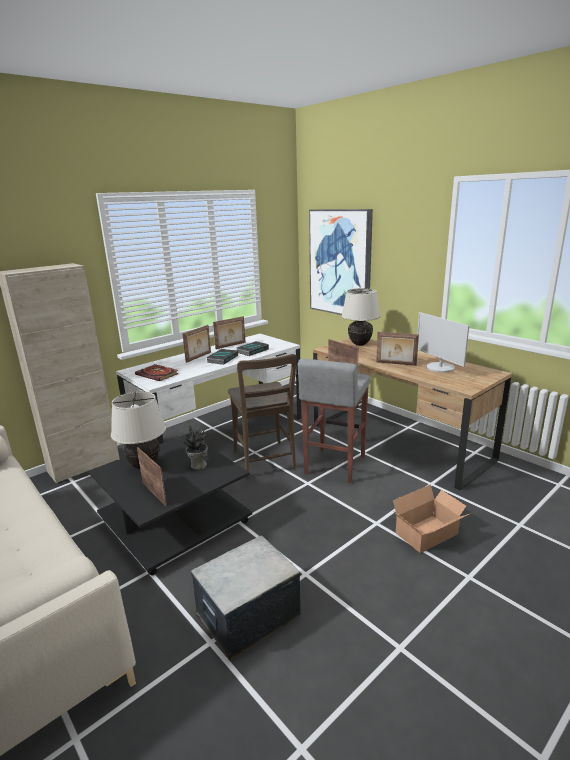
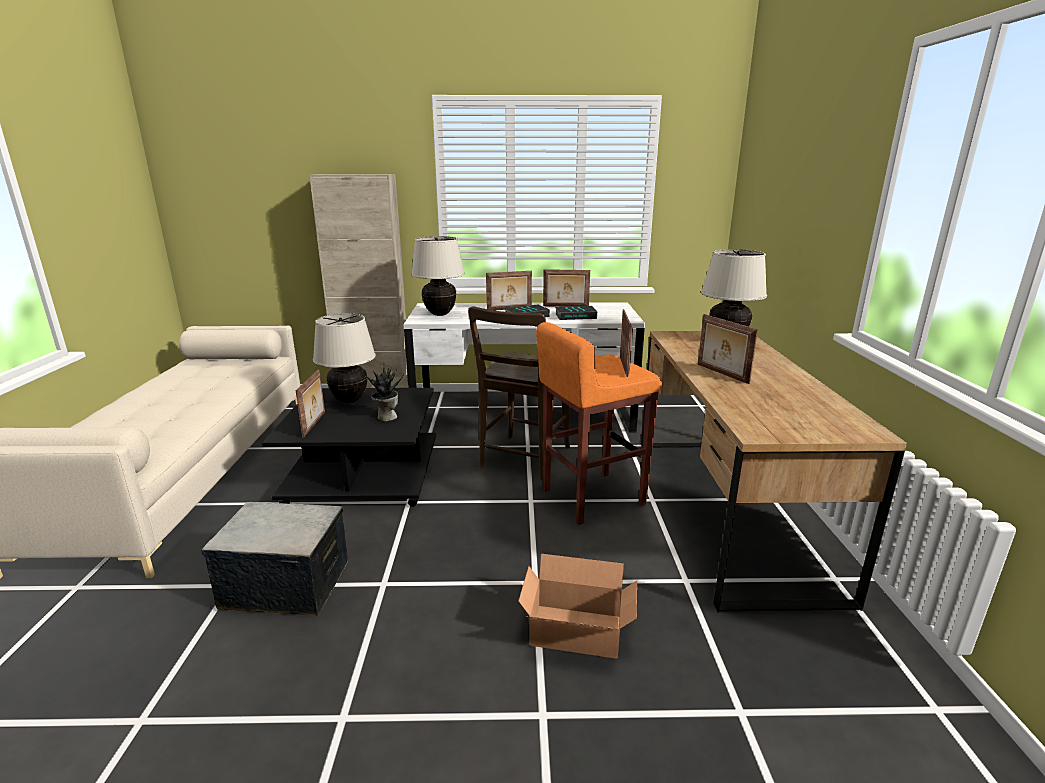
camera: 40 degrees right, 0 degrees up
book [135,364,179,381] -> beige table lamp [411,236,465,316]
grey stool [298,359,370,483] -> orange stool [536,322,662,525]
picture [309,209,373,315] -> none
monitor [417,312,469,372] -> none

